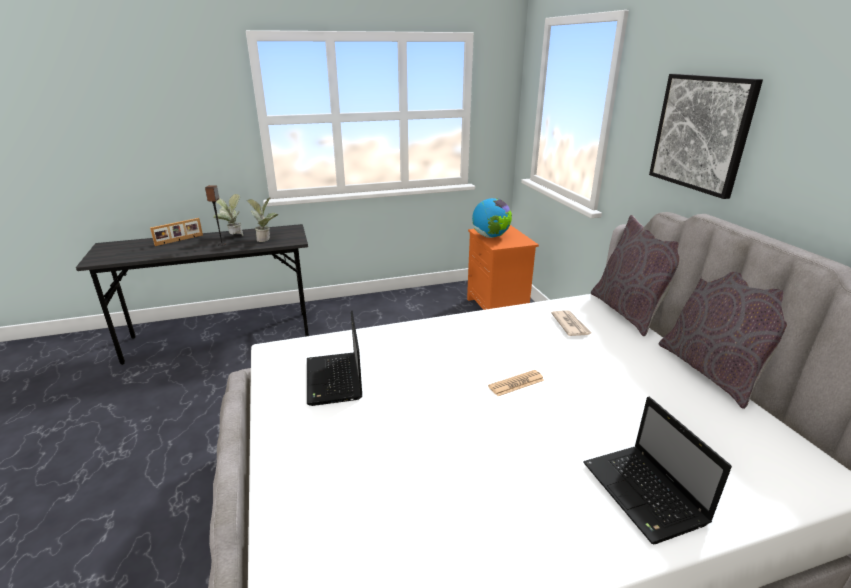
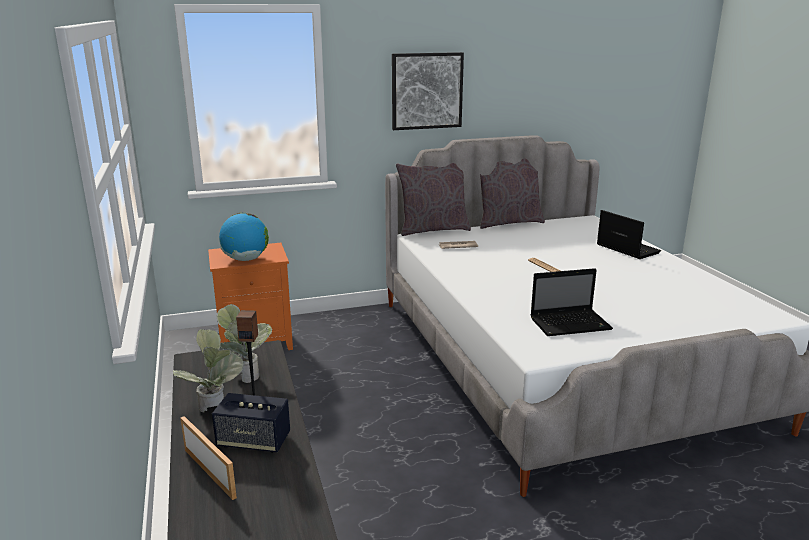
camera: 90 degrees left, 5 degrees down
laptop [583,397,732,544] -> laptop turned 105 degrees counterclockwise [597,210,661,259]
none -> speaker [212,393,290,453]

